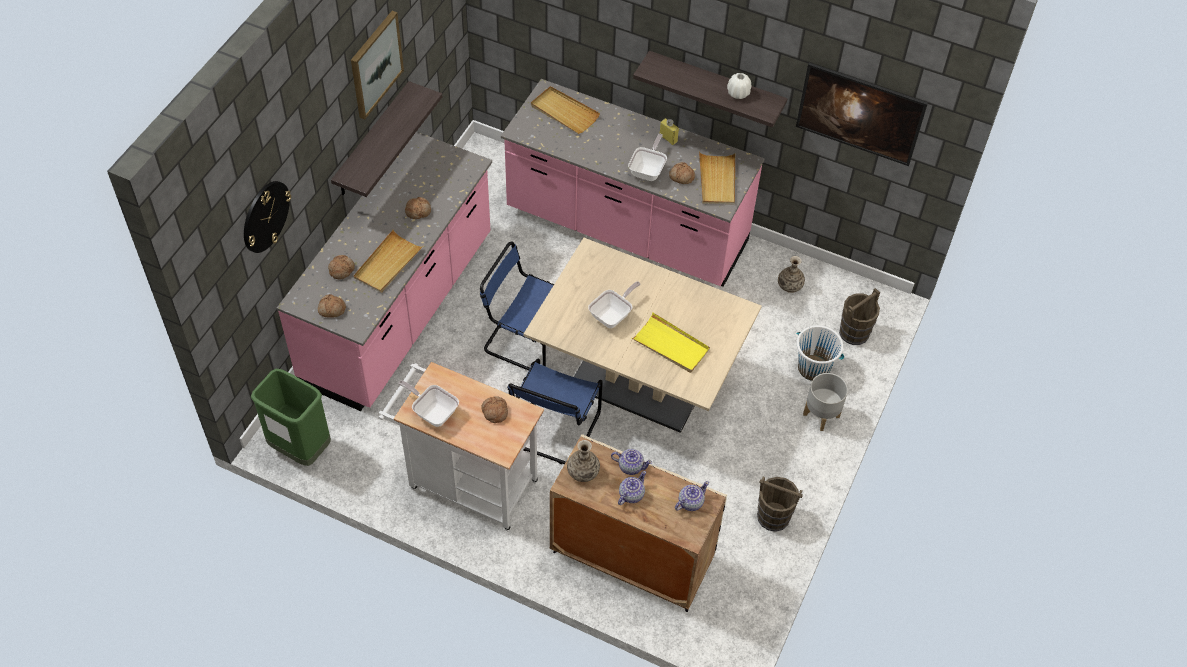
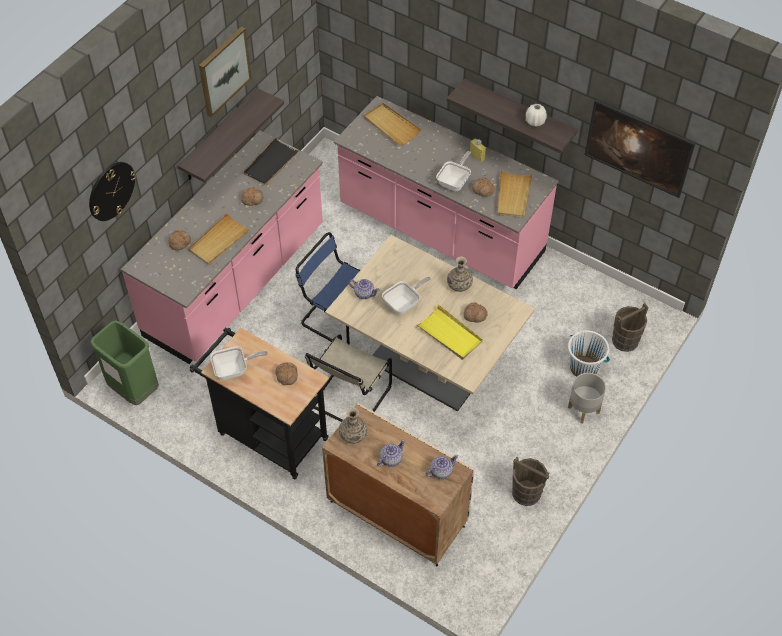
camera: 10 degrees right, 0 degrees up
bread [317,294,346,318] -> bread moved to [464,302,488,323]
white cart [378,362,544,532] -> black cart [190,328,329,479]
frying pan [398,380,459,427] -> frying pan turned 120 degrees clockwise [210,346,268,380]
blue chair [507,358,603,464] -> beige chair [305,334,392,422]
teapot [611,449,652,475] -> teapot moved to [349,279,379,299]
vase [778,256,805,293] -> vase moved to [447,256,473,292]
none -> black tray [244,137,300,186]

